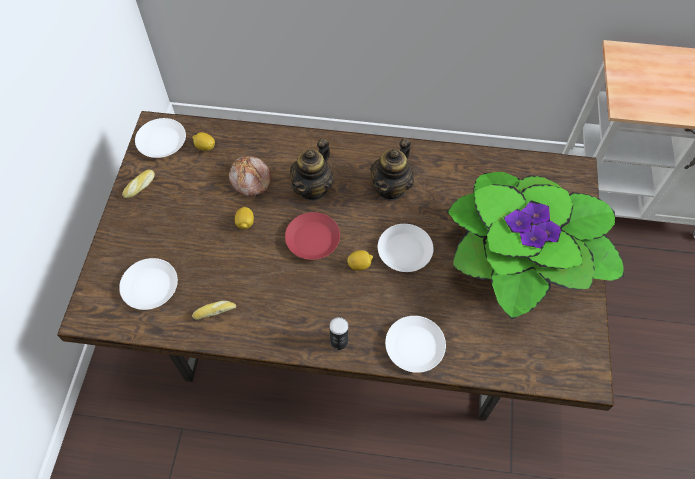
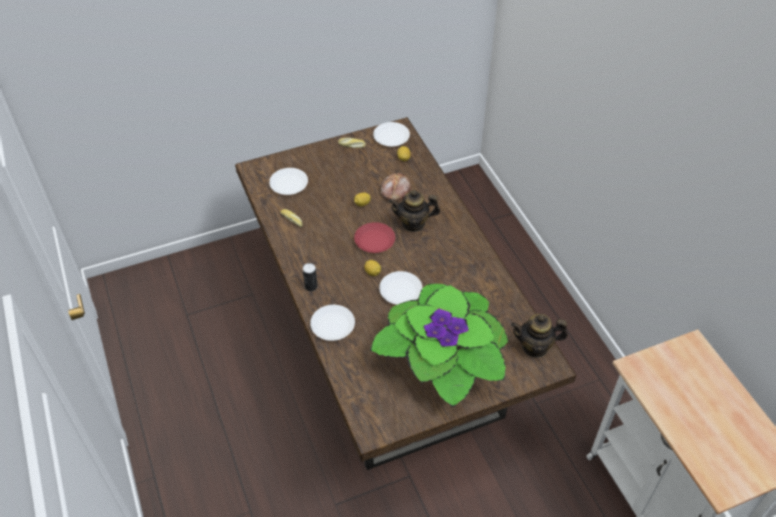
camera: 60 degrees right, 10 degrees down
teapot [370,138,414,201] -> teapot moved to [511,314,568,358]

